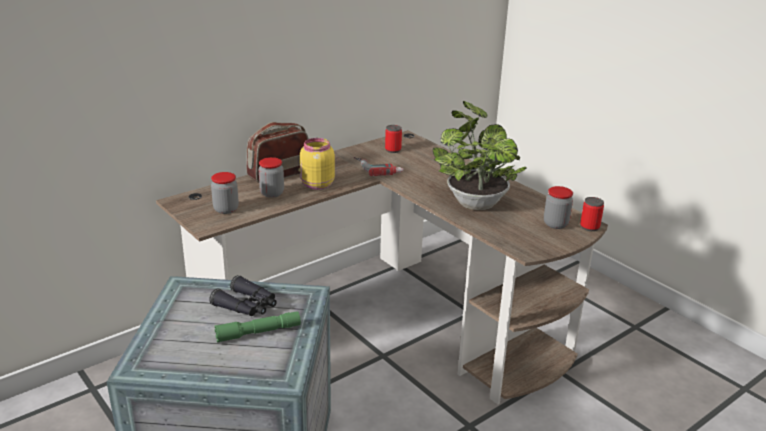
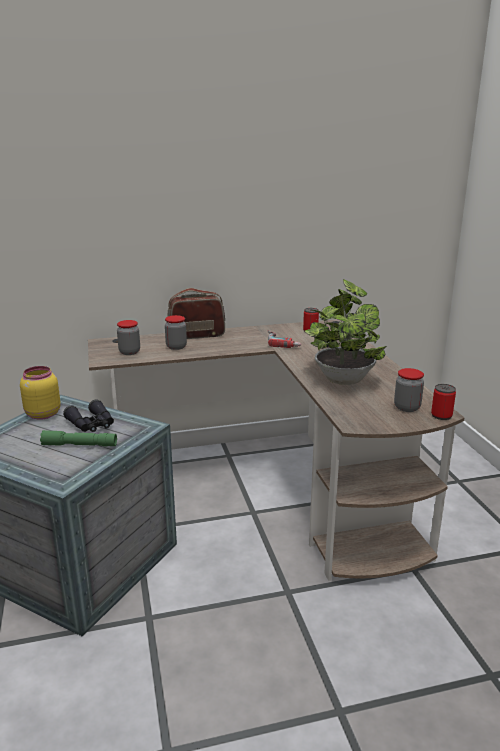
camera: 25 degrees right, 5 degrees down
yellow jar [300,138,335,190] -> yellow jar moved to [20,366,61,420]

